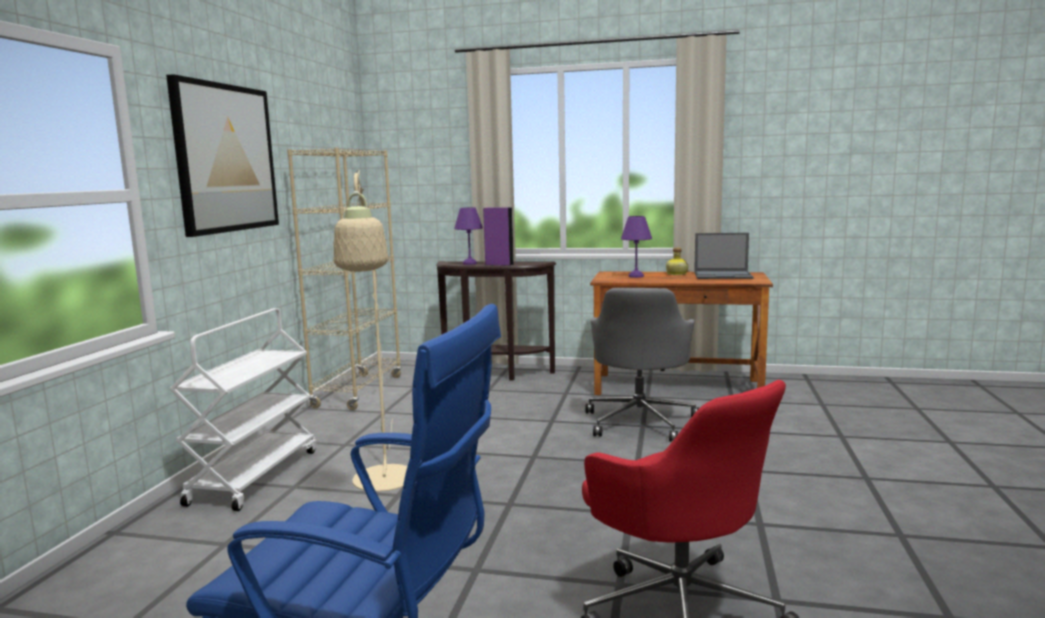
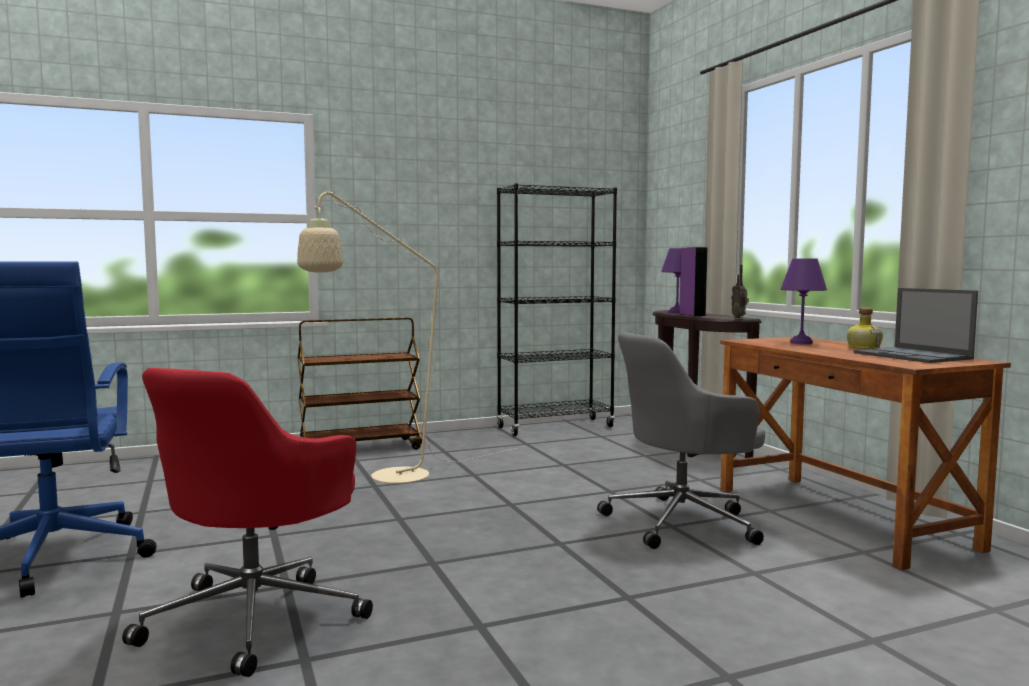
camera: 55 degrees right, 5 degrees down
picture [166,74,279,237] -> none
white cart [169,308,316,511] -> brown cart [298,318,422,450]
beige bookcase [287,147,402,410] -> black bookcase [497,183,617,436]
none -> radio [731,265,749,318]

